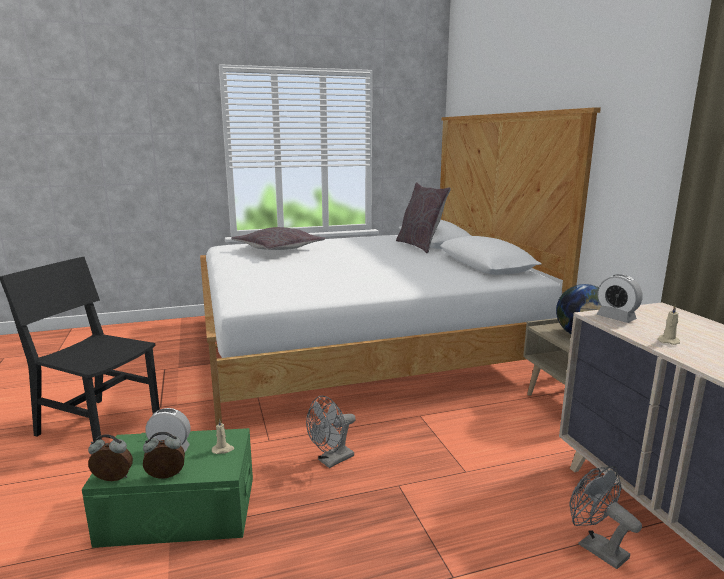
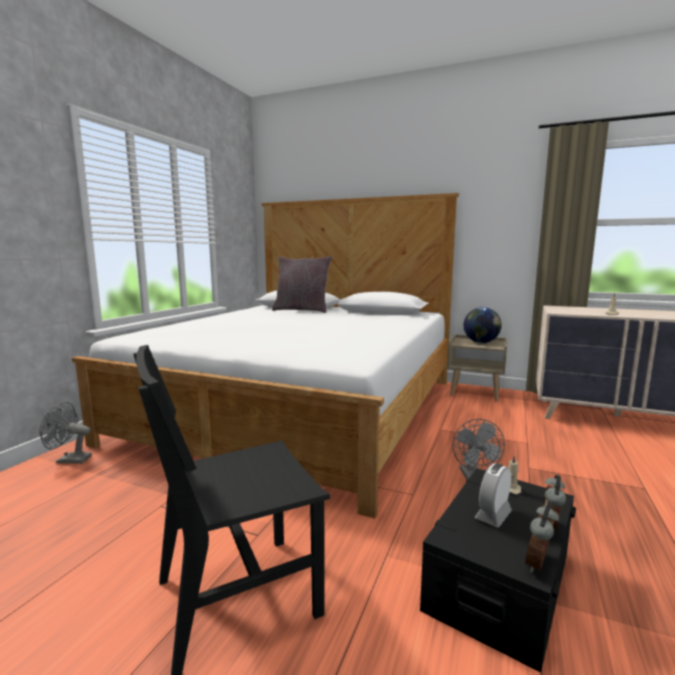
camera: 50 degrees left, 5 degrees down
green storage box [82,428,253,548] -> black storage box [420,468,576,673]
grey pillow [231,227,325,250] -> none
grey fan [569,466,642,569] -> grey fan moved to [39,402,92,464]
alarm clock [597,274,643,323] -> none

